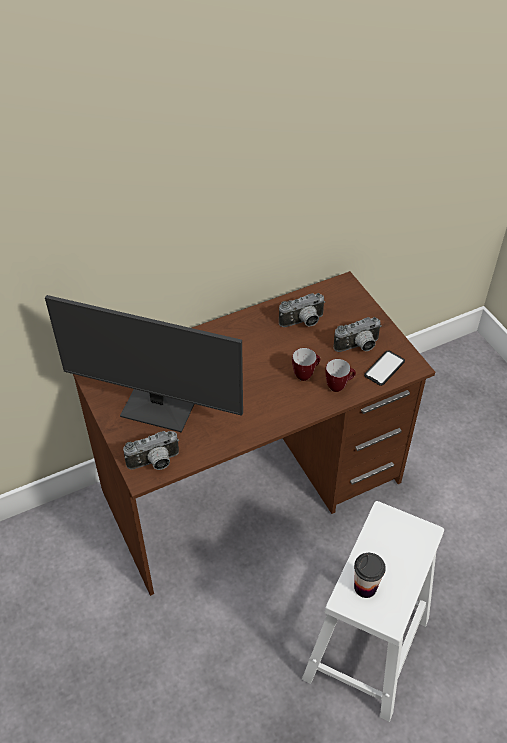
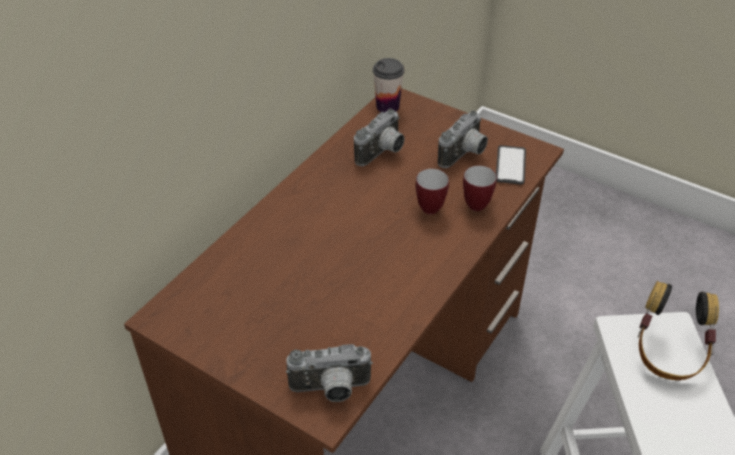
camera: 30 degrees left, 5 degrees down
monitor [45,295,243,432] -> none
camera [123,431,179,470] -> camera turned 45 degrees clockwise [286,344,373,402]
cup [354,553,386,598] -> cup moved to [373,58,404,112]
none -> headphones [638,281,719,380]

